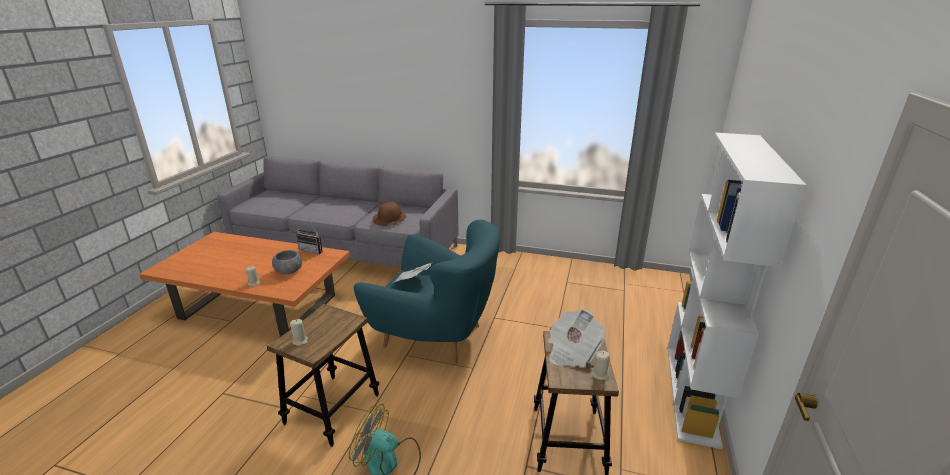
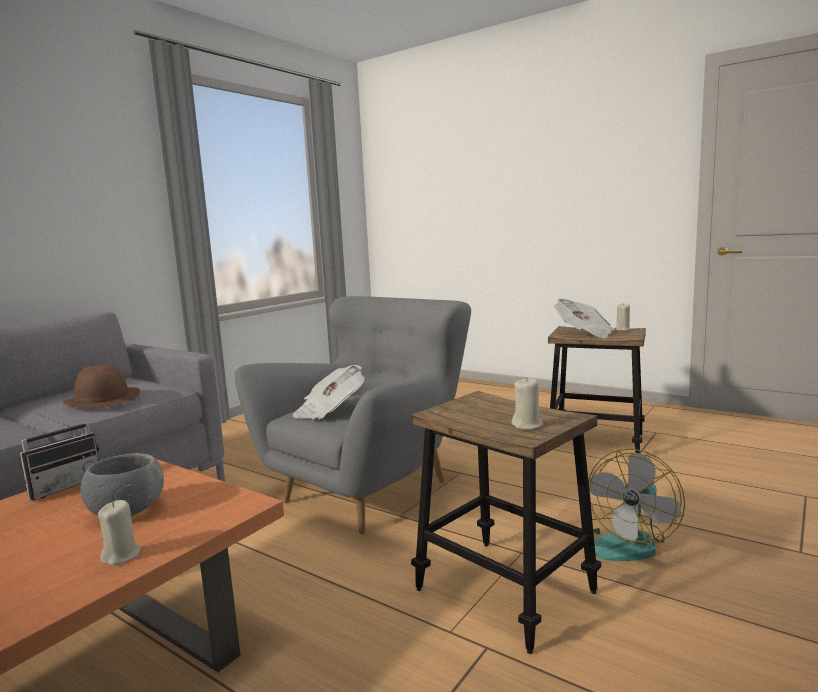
camera: 70 degrees left, 15 degrees down
turquoise armchair [354,219,500,364] -> grey armchair [235,296,471,534]
white bookcase [668,132,807,449] -> none

